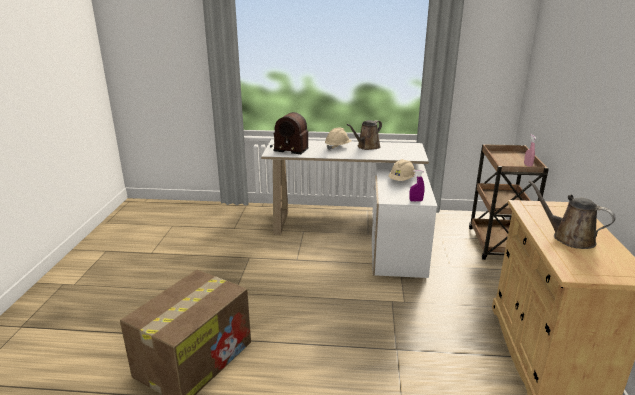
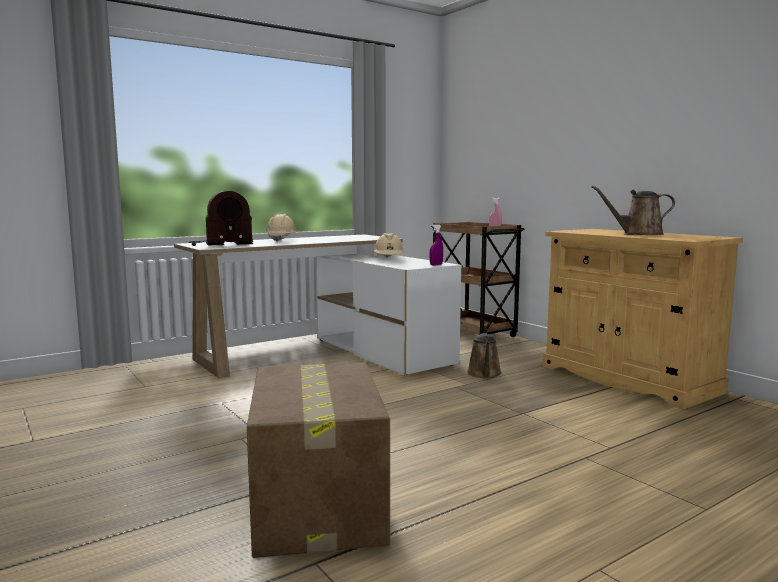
camera: 40 degrees left, 15 degrees down
brown watering can [347,120,382,150] -> brown watering can moved to [467,333,502,378]

